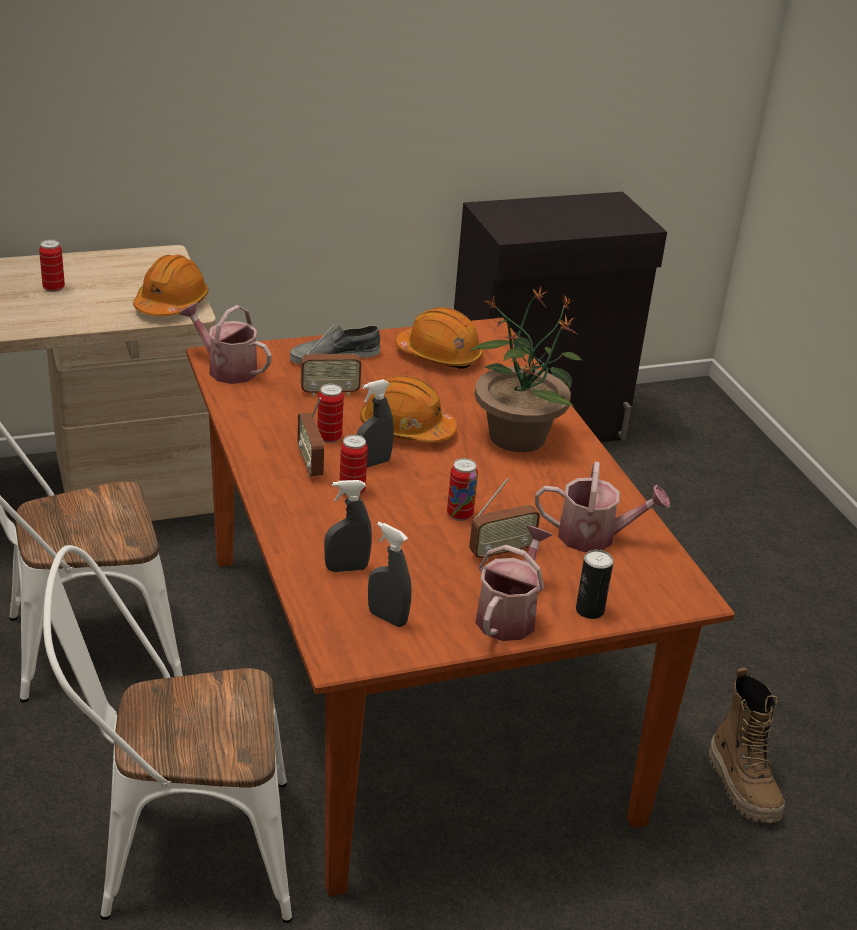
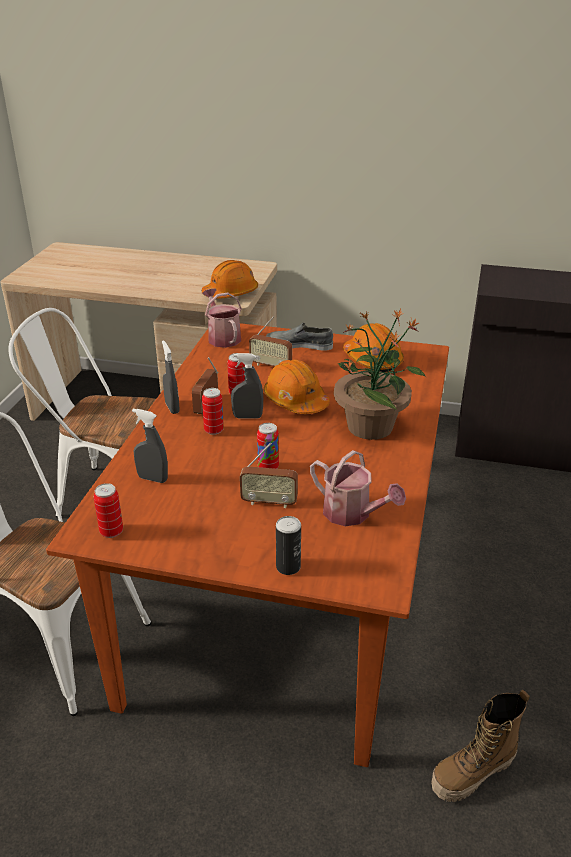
camera: 35 degrees right, 0 degrees up
can [39,239,65,292] -> can moved to [94,483,123,538]
grey spray bottle [368,522,411,627] -> grey spray bottle moved to [162,341,180,414]
watering can [475,526,552,641] -> none
boot [708,668,785,823] -> boot turned 45 degrees clockwise [431,690,530,802]

